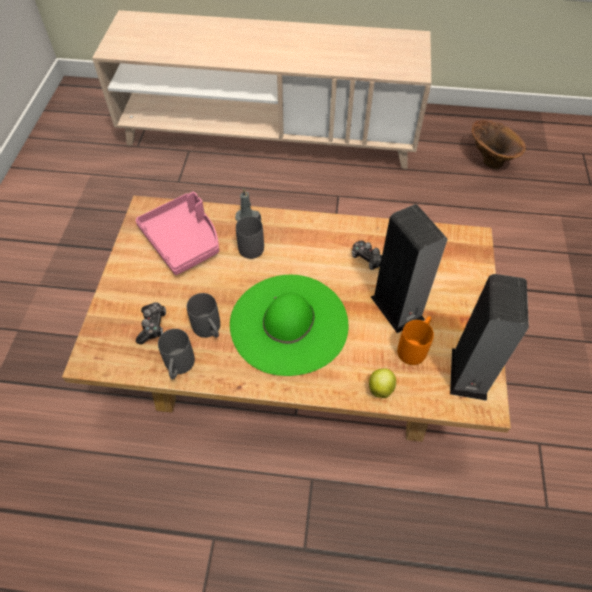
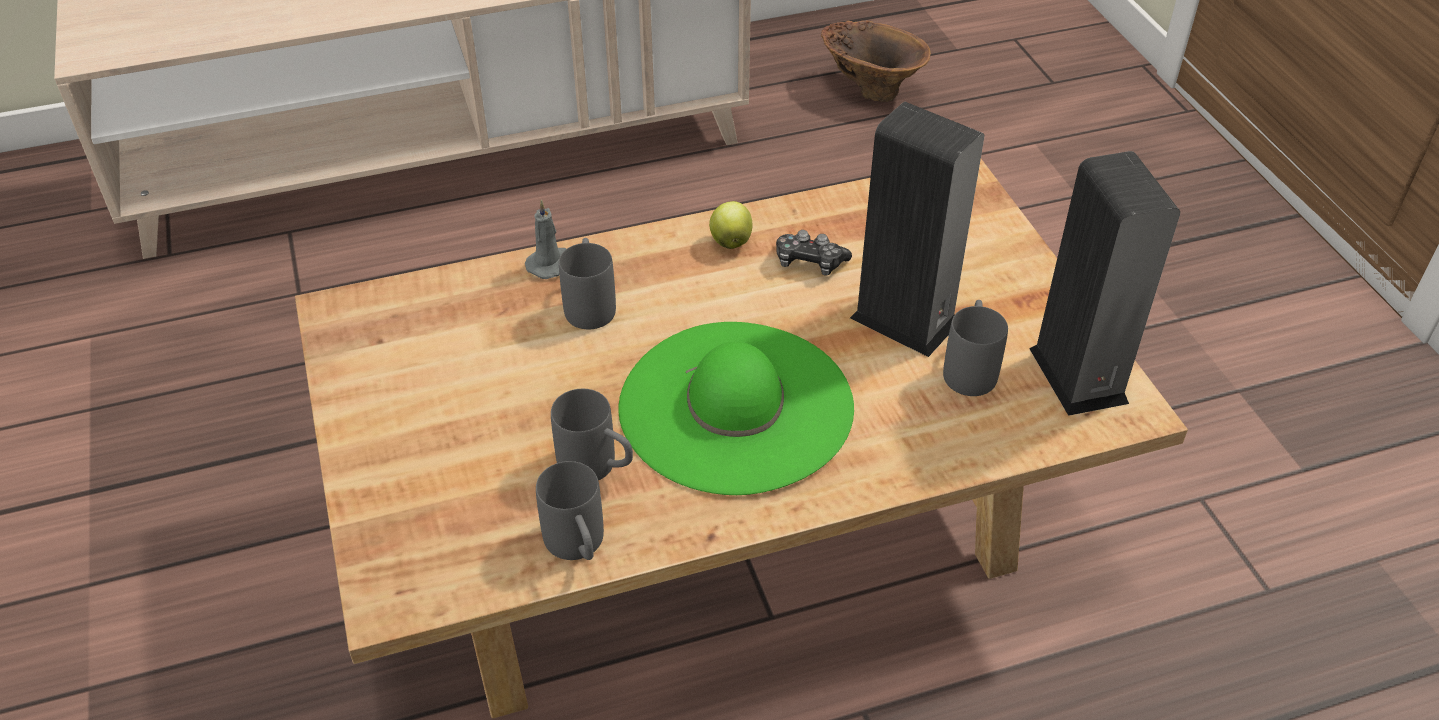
camera: 25 degrees left, 10 degrees down
pink tray [135,192,219,275] -> none
game controller [136,302,166,344] -> none
apple [369,368,396,398] -> apple moved to [709,201,752,249]
orange mug [397,316,434,365] -> grey mug [943,300,1008,396]

